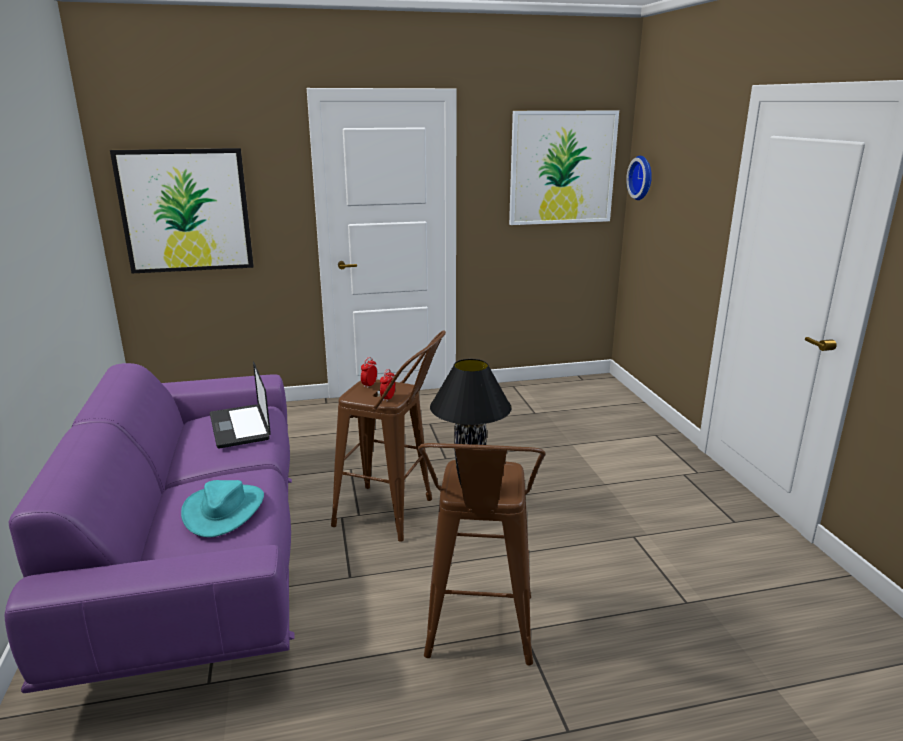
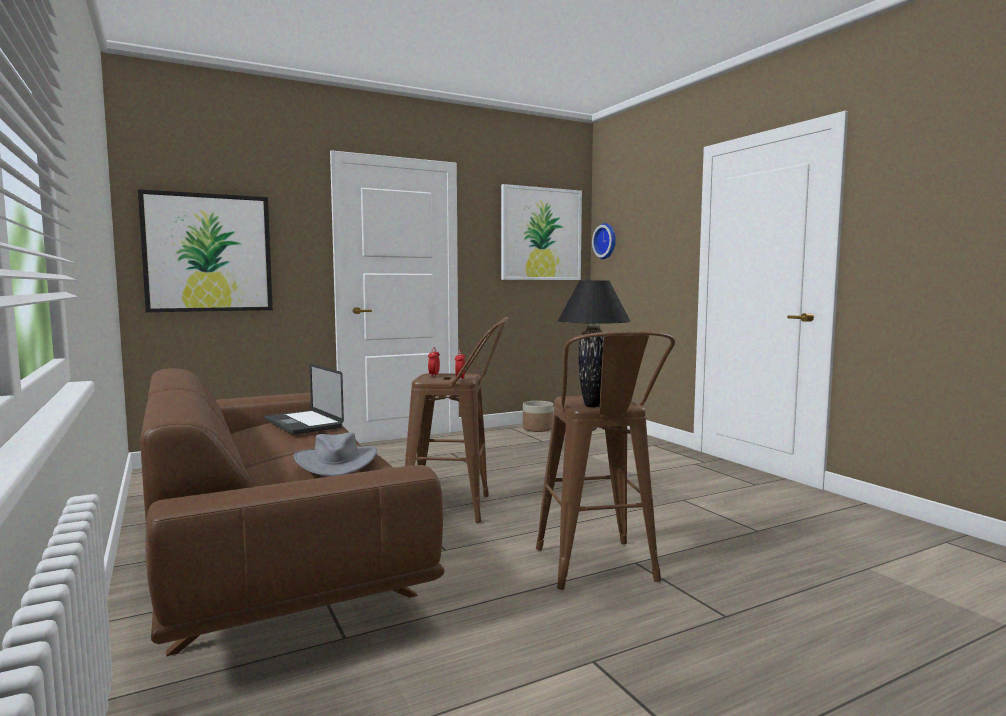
camera: 15 degrees left, 15 degrees down
purple sofa [5,363,294,693] -> brown sofa [140,368,444,656]
turquoise hat [181,480,264,537] -> grey hat [294,432,377,476]
none -> planter [523,401,553,432]

